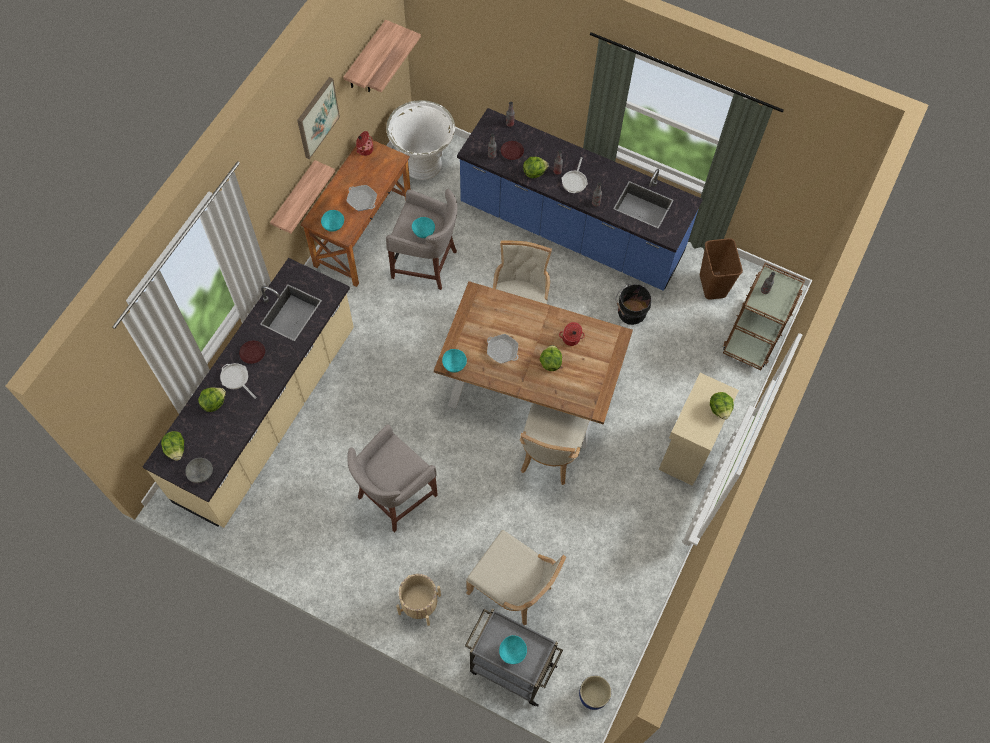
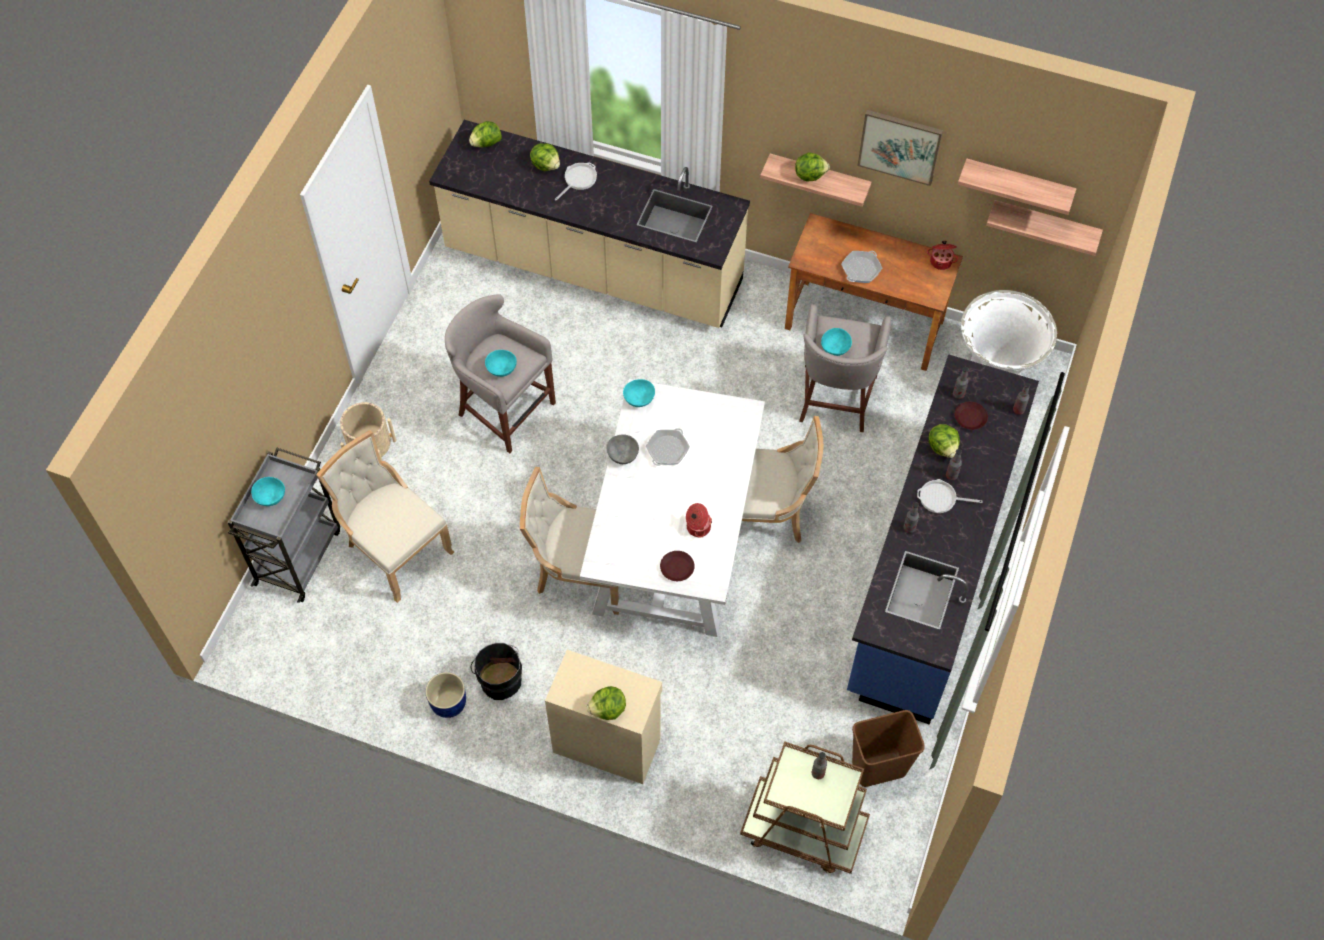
camera: 85 degrees right, 5 degrees down
grey bowl [186,458,213,483] -> grey bowl moved to [607,434,639,464]
brown plate [239,341,265,364] -> brown plate moved to [660,551,695,581]
turquoise bowl [321,210,344,232] -> turquoise bowl moved to [485,350,517,377]
brown dining table [434,281,633,449] -> white dining table [580,379,765,637]
beige chair [466,530,566,625] -> beige chair turned 105 degrees clockwise [316,430,454,603]
lettuce [539,345,562,371] -> lettuce moved to [795,152,830,181]
blue planter [579,675,611,710] -> blue planter moved to [425,672,466,718]
black bucket [616,284,651,325] -> black bucket moved to [471,643,522,700]

